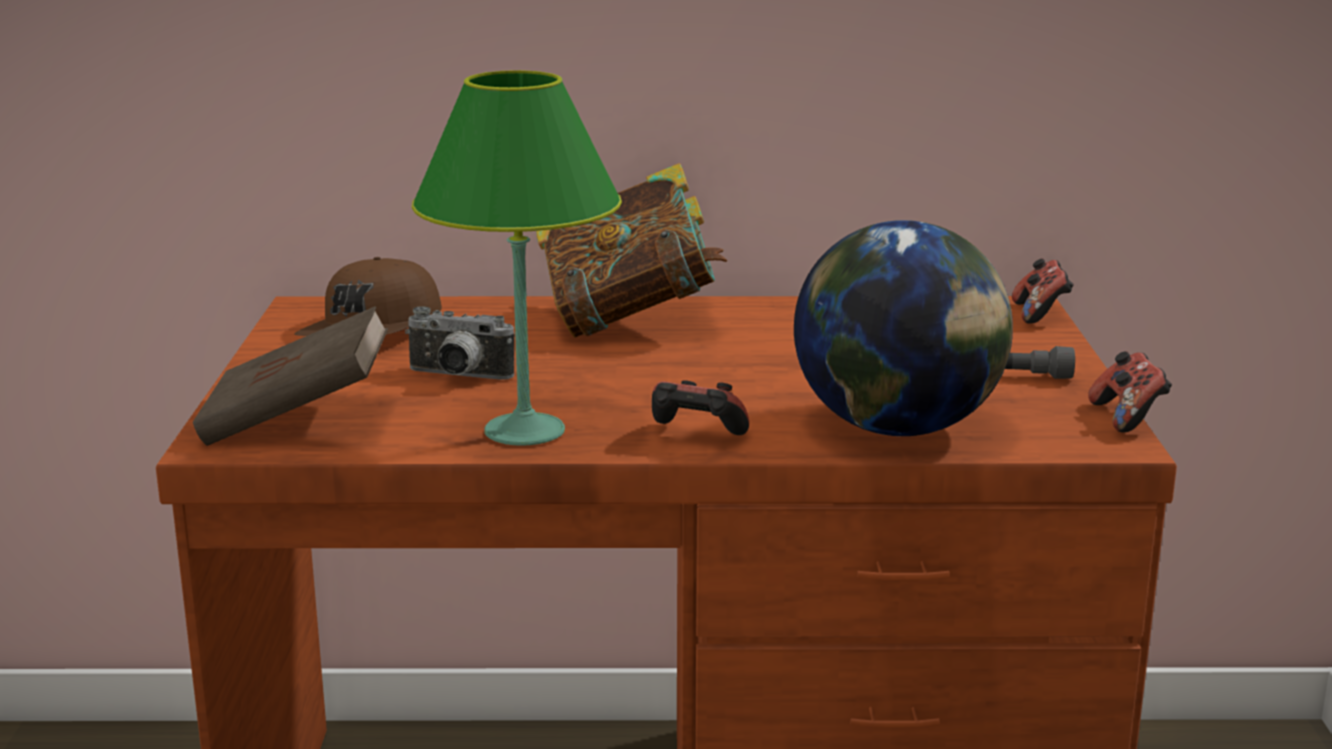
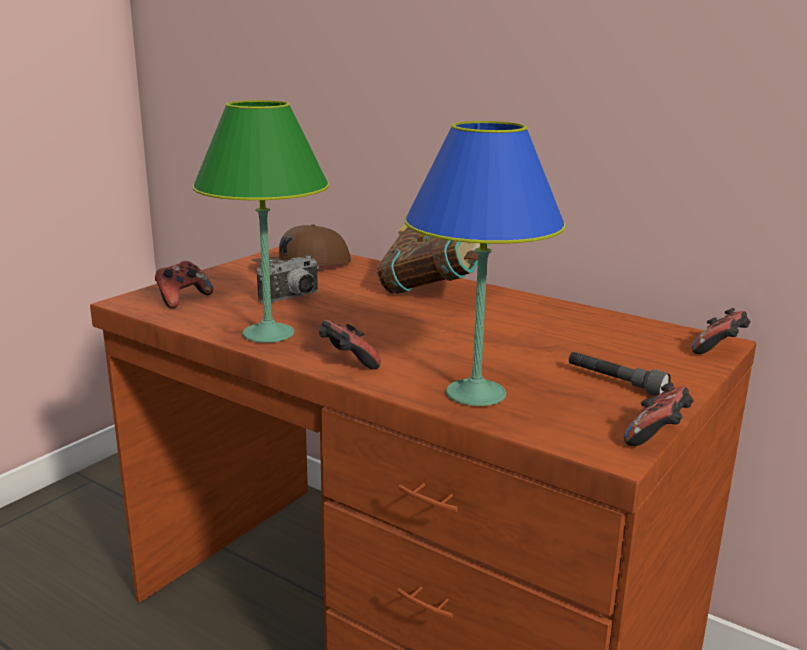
camera: 35 degrees right, 0 degrees up
brown book [193,306,388,446] -> game controller [155,261,213,309]
camera [405,306,514,380] -> camera turned 90 degrees counterclockwise [257,255,319,303]
globe [794,220,1013,436] -> blue table lamp [405,121,565,406]

